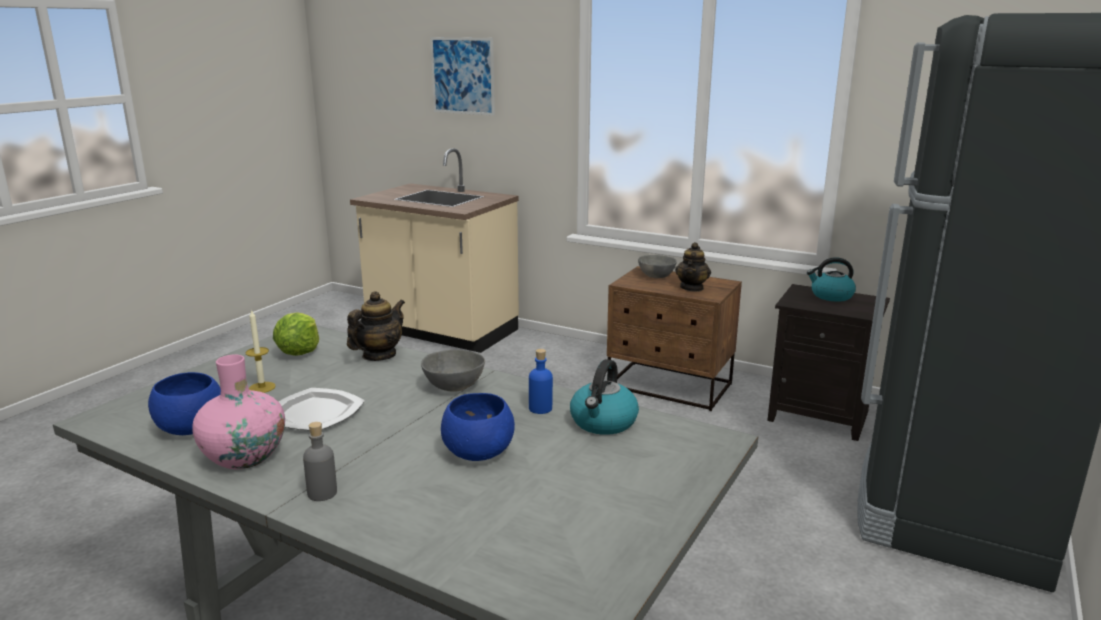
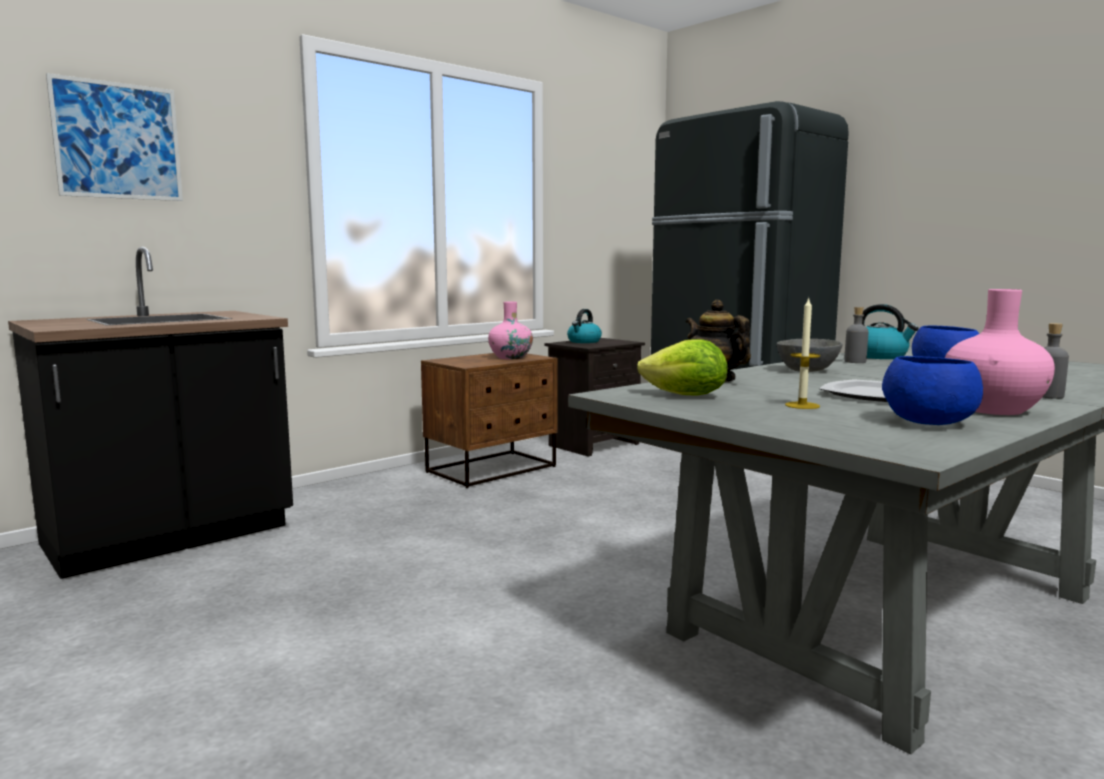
camera: 70 degrees left, 10 degrees down
beige counter [350,148,519,353] -> black counter [8,246,293,579]
blue bottle [529,349,553,414] -> grey bottle [844,307,869,363]
grey bowl [638,255,677,278] -> none
teapot [675,242,711,292] -> pink vase [488,302,533,359]

